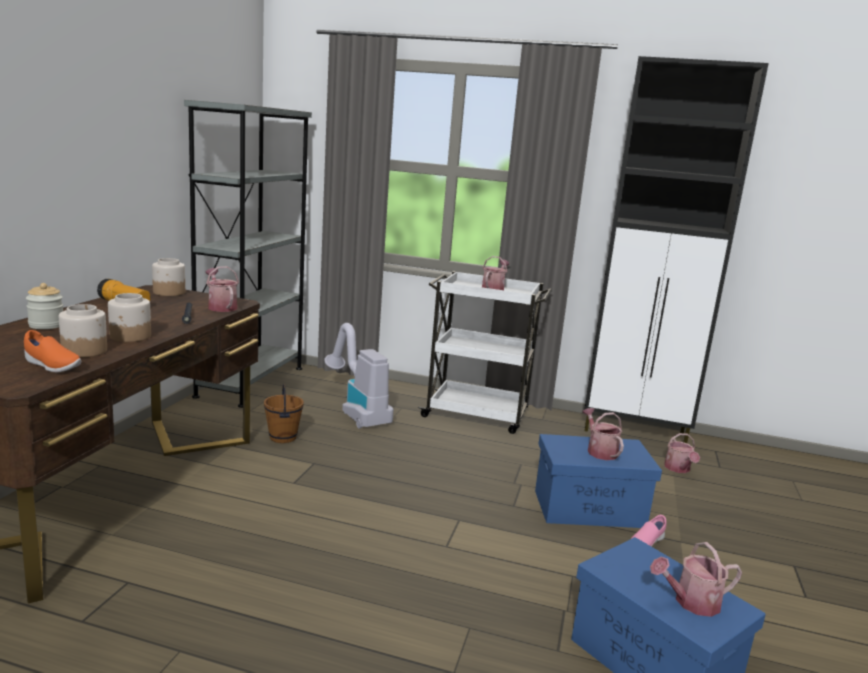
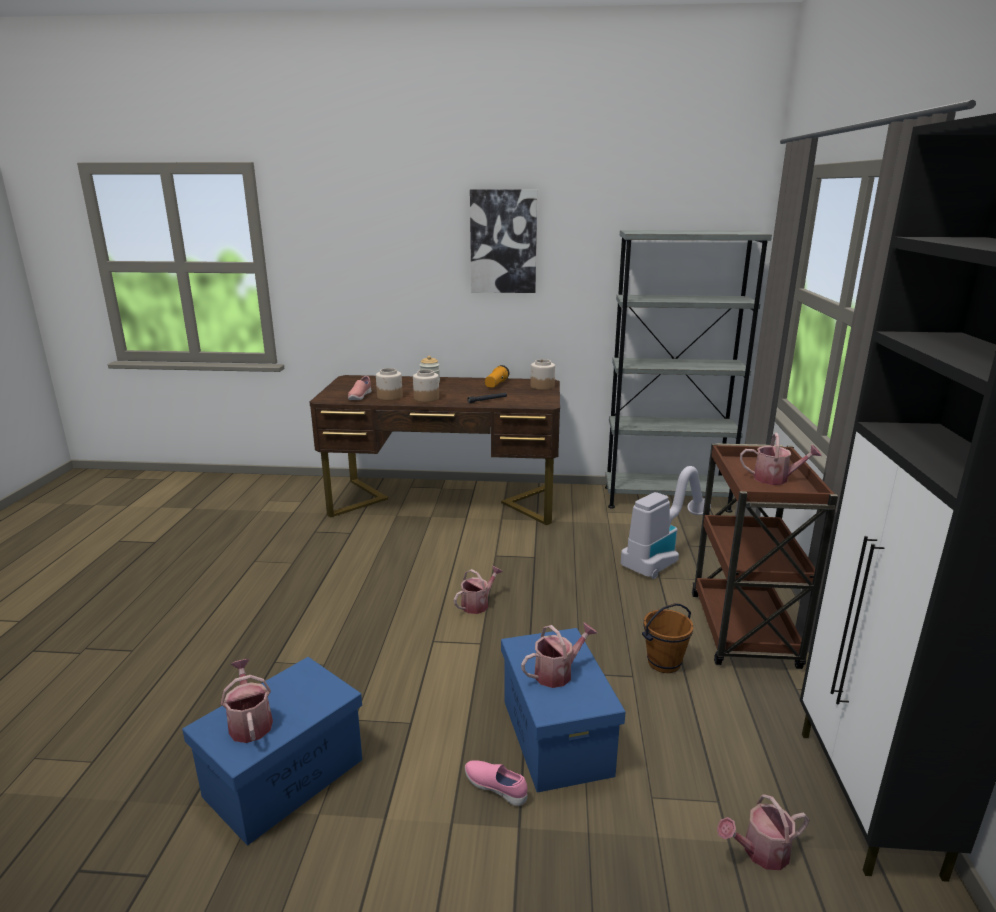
camera: 80 degrees right, 5 degrees up
orange shoe [24,330,81,372] -> pink shoe [348,376,372,400]
watering can [206,266,239,312] -> watering can moved to [454,566,503,614]
brown bucket [264,384,304,443] -> brown bucket moved to [642,603,693,673]
white cart [418,271,552,434] -> brown cart [692,443,838,669]
none -> picture [470,189,537,293]

